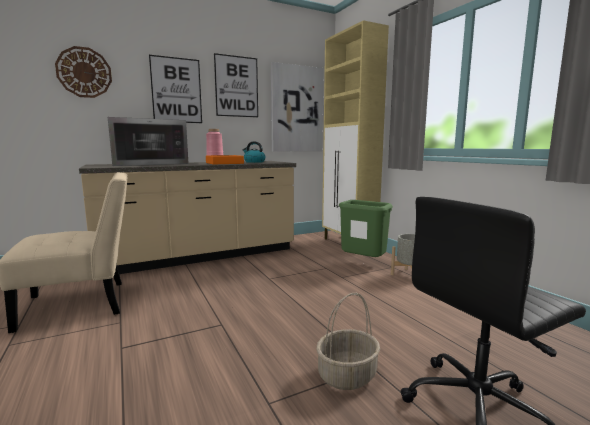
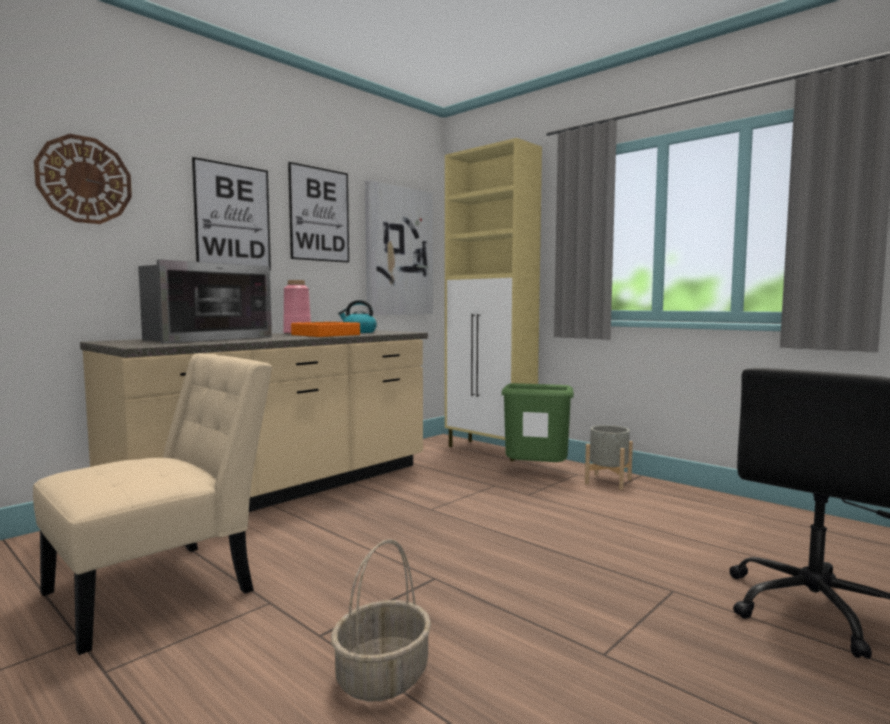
camera: 20 degrees left, 5 degrees down
basket [316,293,380,390] -> basket moved to [331,539,431,701]

